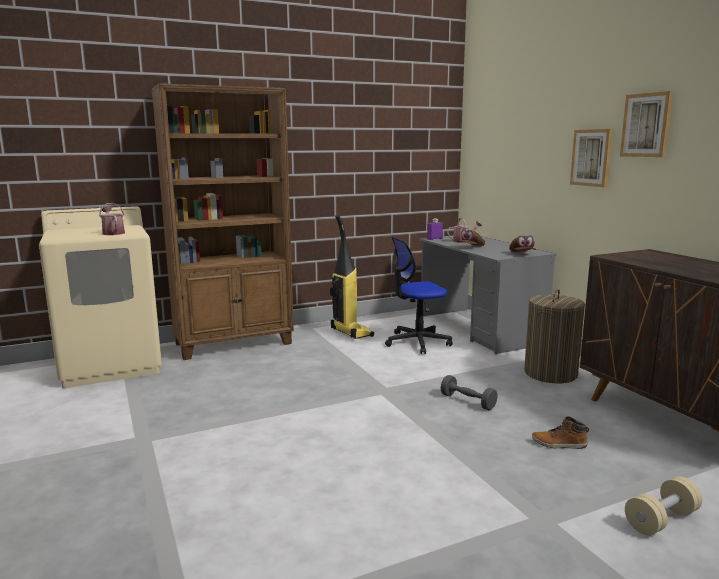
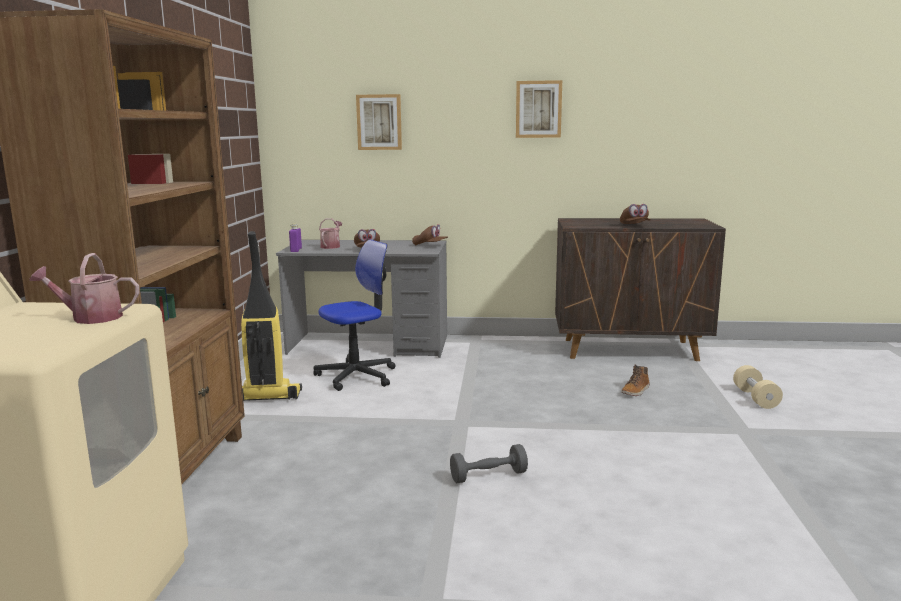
camera: 60 degrees left, 0 degrees up
office chair [385,236,452,354] -> office chair turned 135 degrees counterclockwise [313,239,396,391]
grey dumbbell [441,375,498,410] -> grey dumbbell moved to [450,444,528,483]
laundry basket [524,289,585,383] -> none
picture [570,129,613,187] -> picture moved to [356,94,402,150]
none -> brown cap [620,204,651,224]

